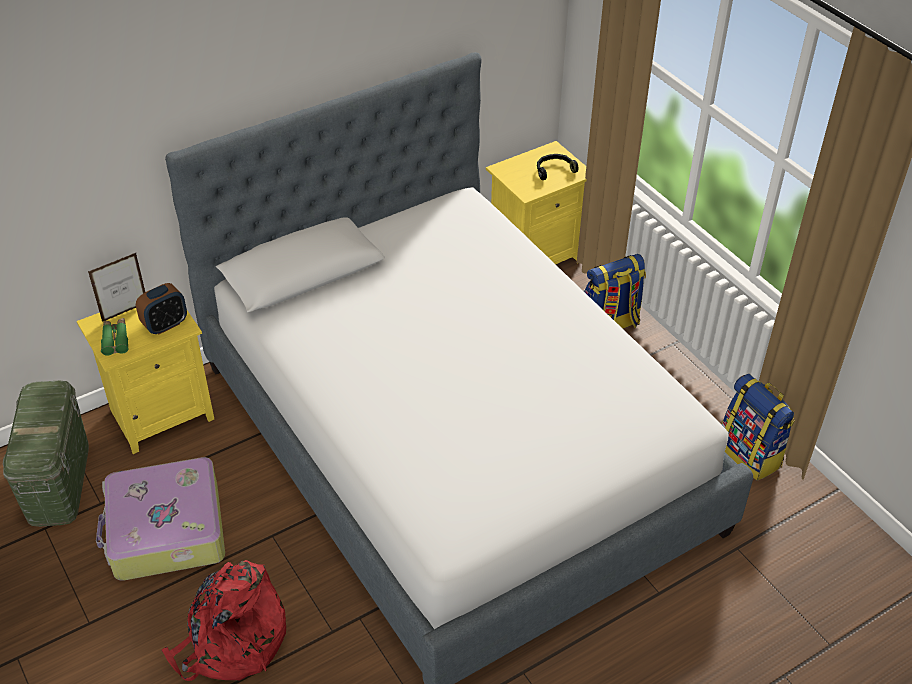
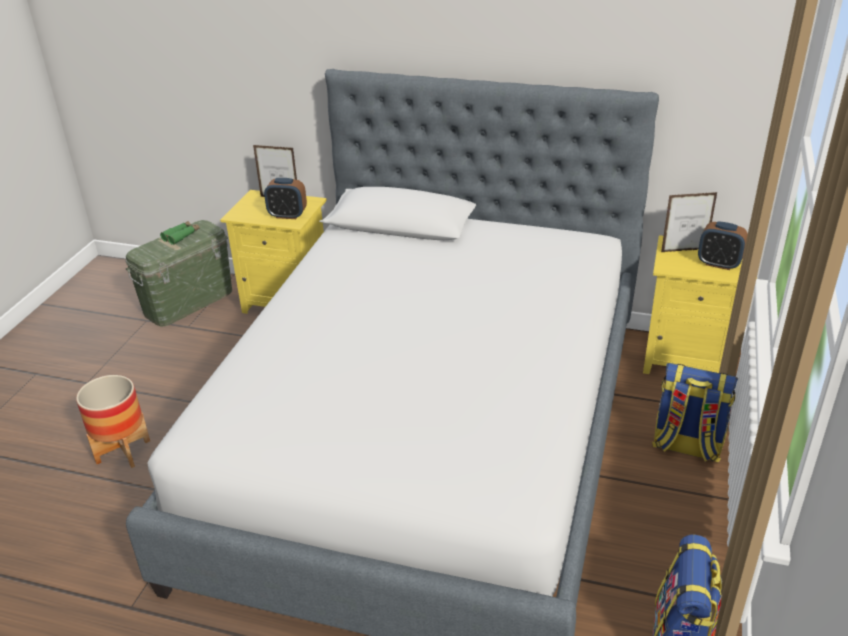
camera: 50 degrees right, 10 degrees down
suitcase [96,457,225,581] -> none
green binoculars [101,318,129,356] -> green binoculars moved to [160,221,199,245]
red backpack [162,560,286,681] -> planter [76,375,150,468]
black headphones [537,154,578,180] -> alarm clock [698,222,748,270]
none -> picture frame [661,192,718,252]

